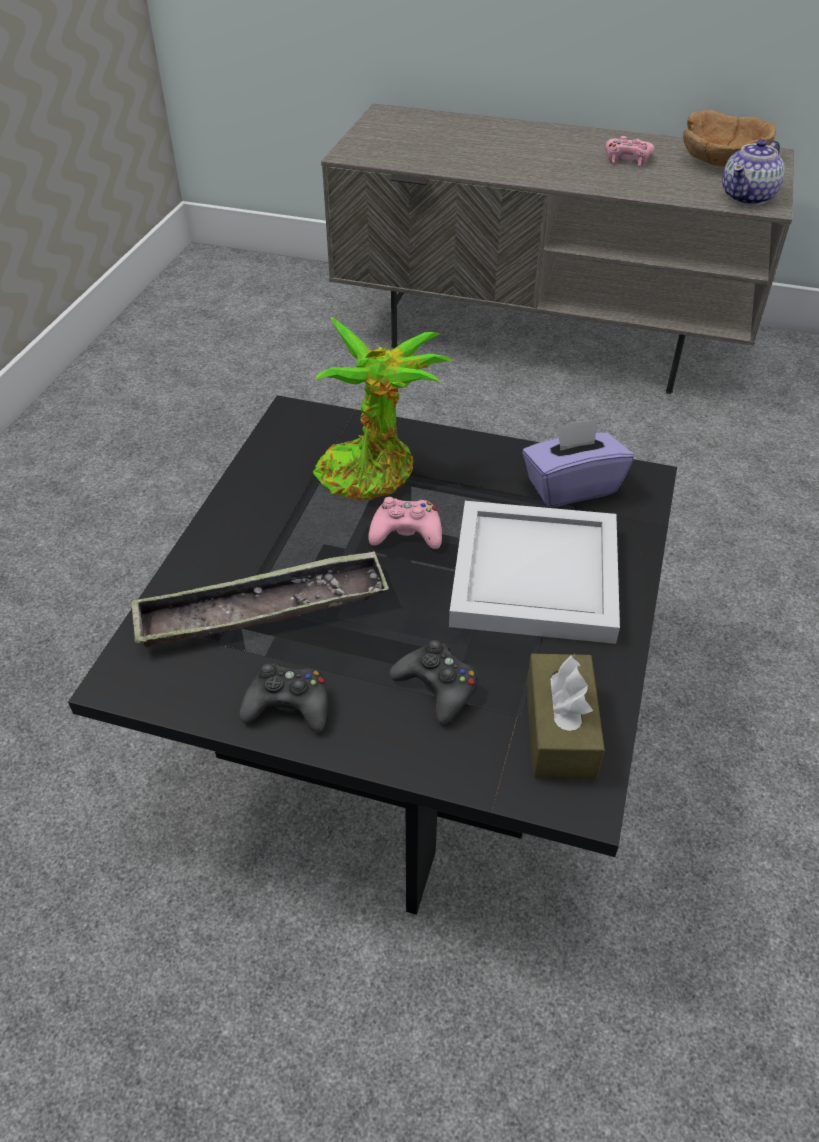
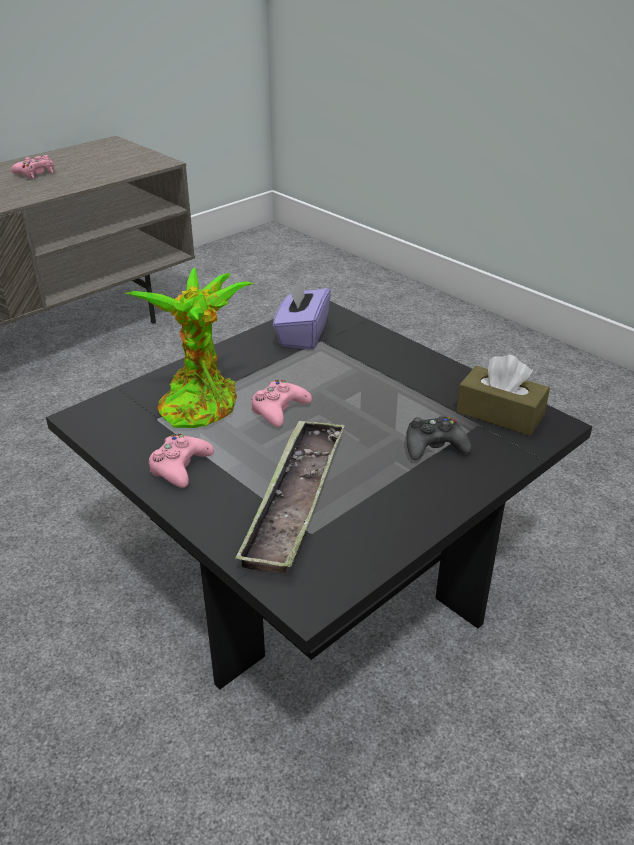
camera: 60 degrees left, 10 degrees down
black game controller [239,663,328,732] -> none
white tray [449,501,620,644] -> none
brown bowl [683,110,776,166] -> none
teapot [722,139,785,205] -> none
none -> pink game controller [149,434,214,488]

